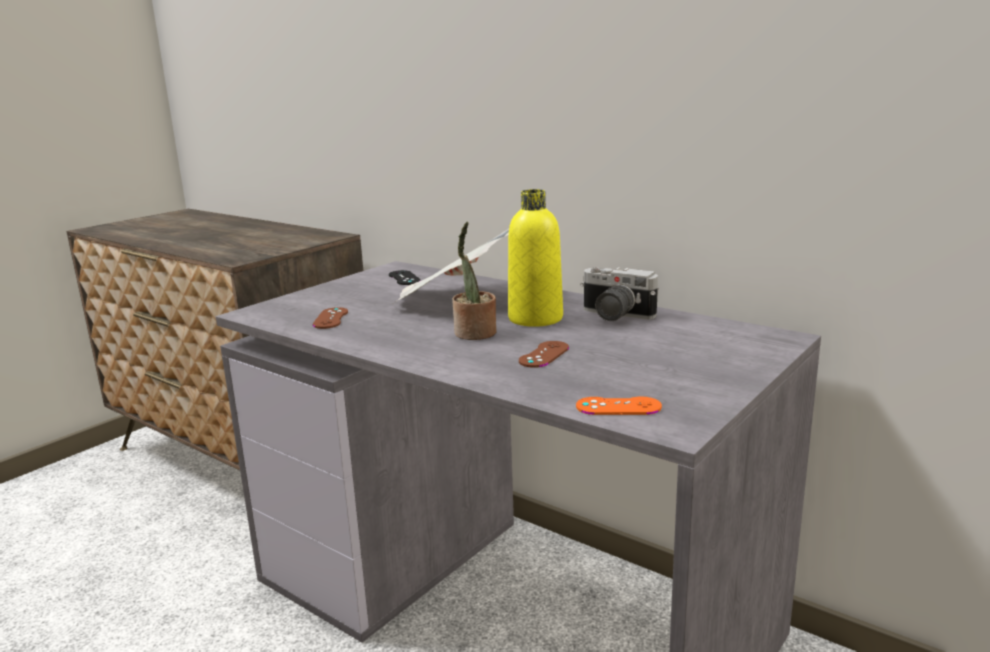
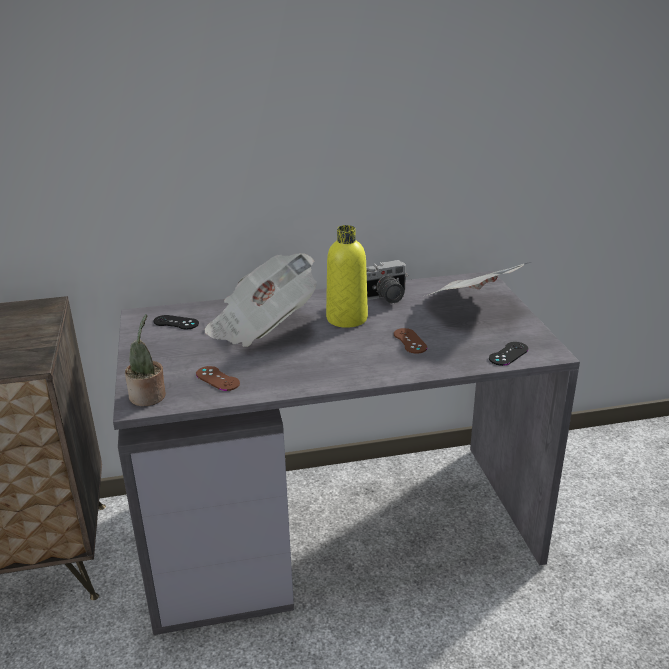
camera: 50 degrees left, 10 degrees up
potted plant [452,222,497,340] -> potted plant moved to [125,314,166,406]
orange game controller [576,397,662,415] -> black game controller [489,342,529,366]
none -> newspaper [426,262,531,296]

